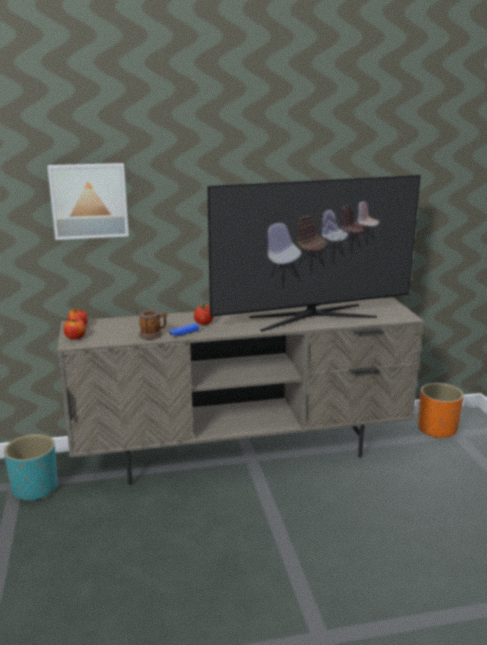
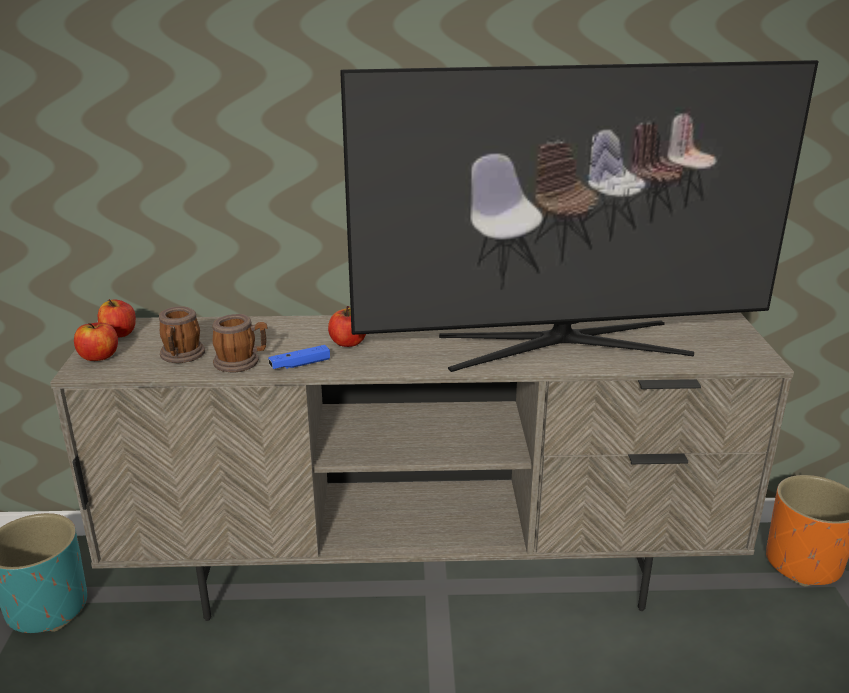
camera: 10 degrees right, 5 degrees up
picture [47,163,129,240] -> none
none -> mug [159,306,205,363]

